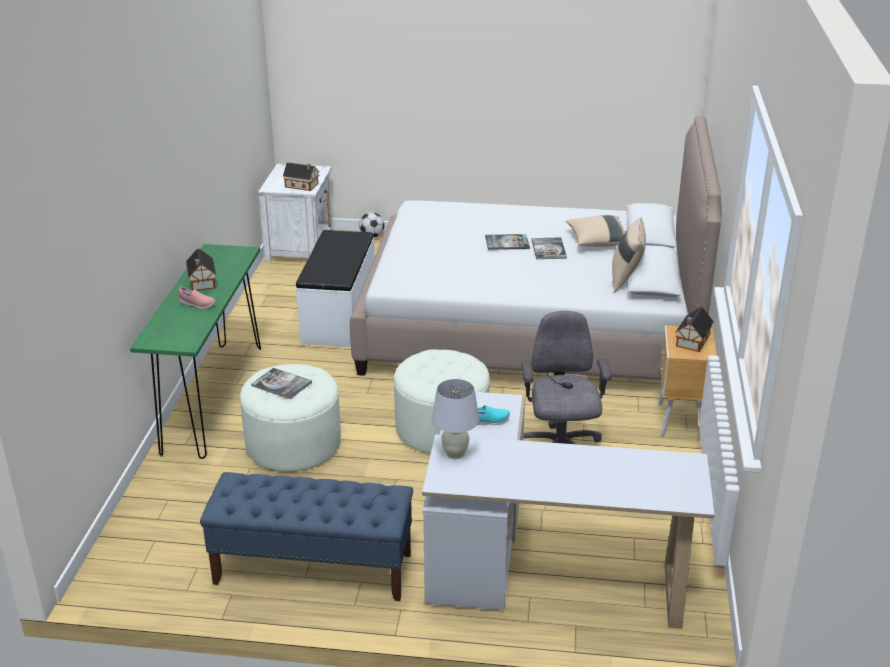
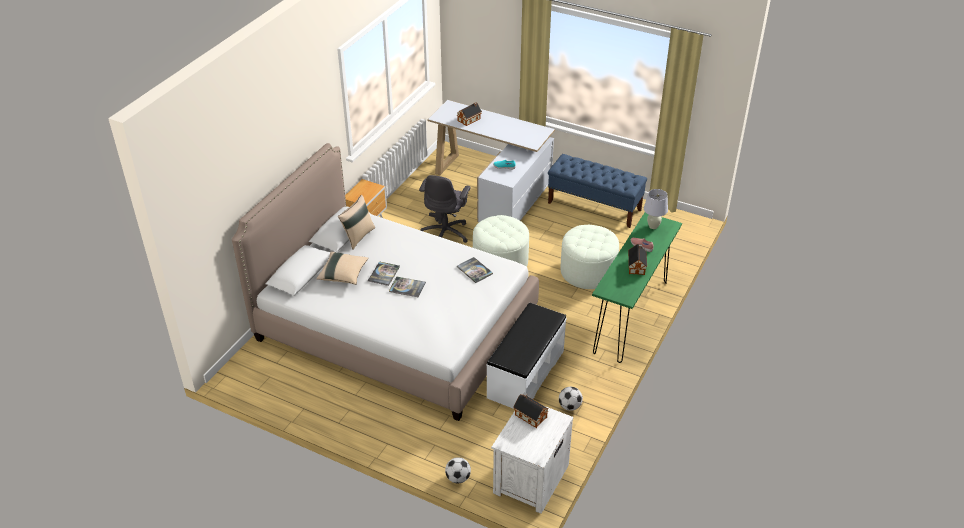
camera: 160 degrees left, 10 degrees up
book [251,368,312,399] -> book moved to [457,257,493,283]
white table lamp [432,379,479,459] -> white table lamp moved to [644,189,668,229]
toy house [675,307,714,352] -> toy house moved to [457,102,482,126]
none -> football [559,387,583,411]

